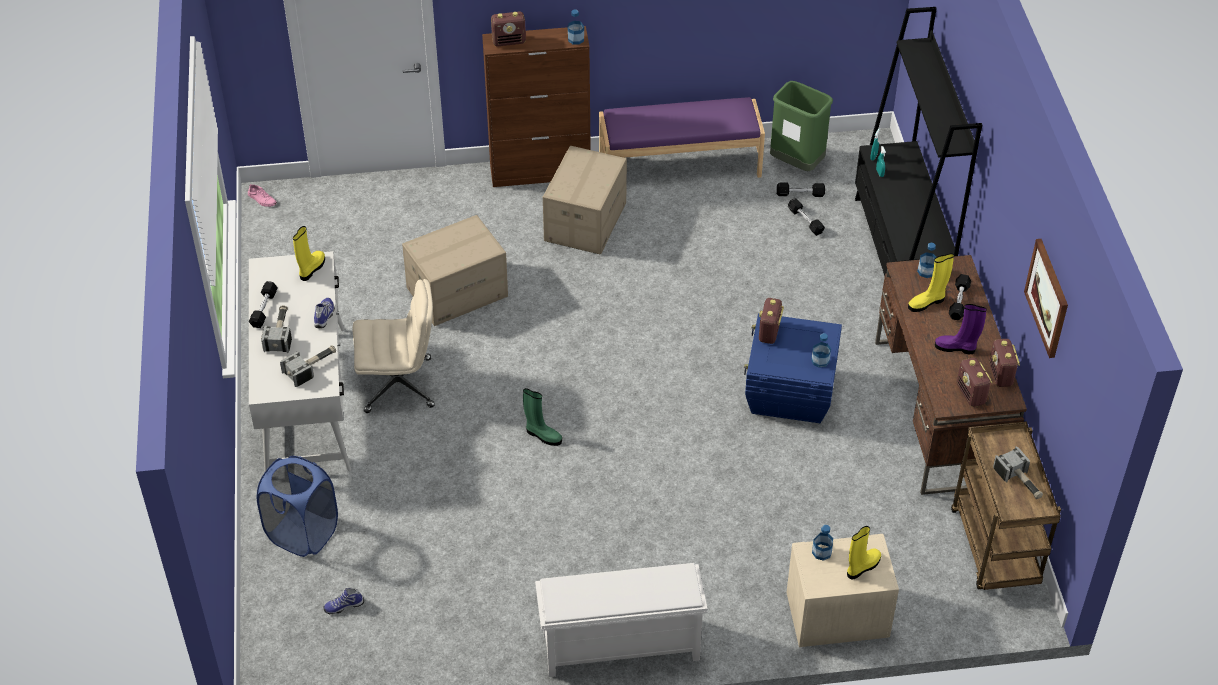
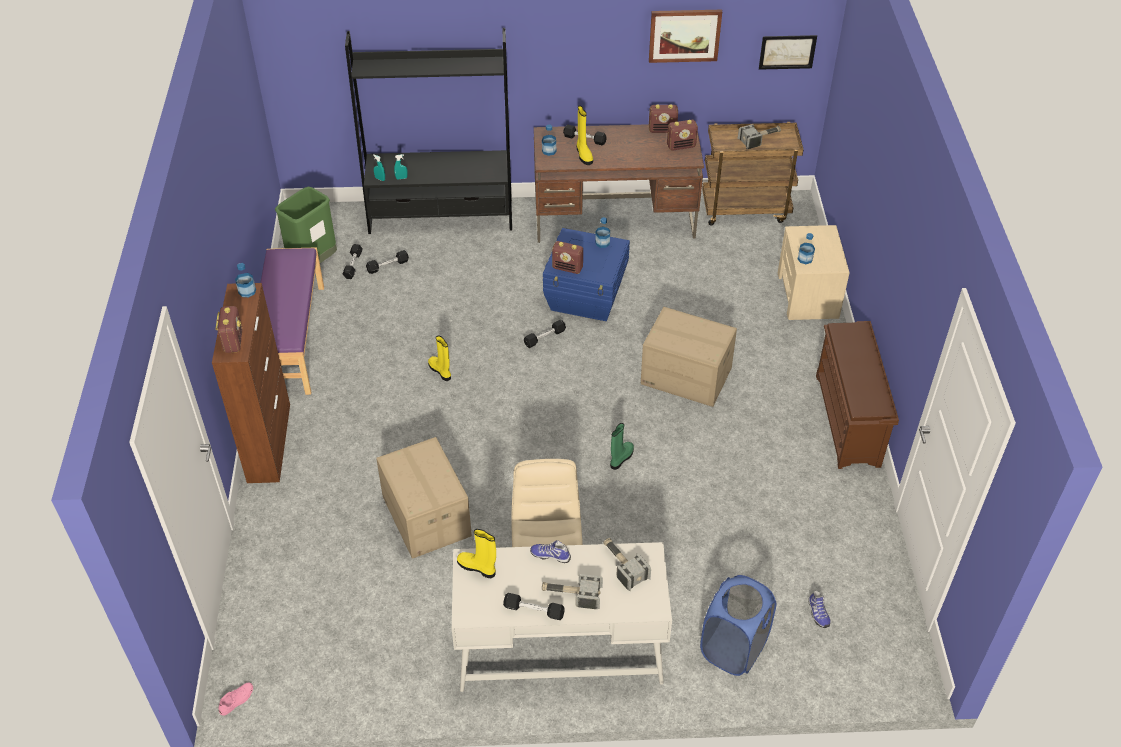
camera: 85 degrees left, 0 degrees up
white shoe rack [535,563,708,677] -> brown shoe rack [816,321,899,469]
cardboard box [543,146,627,254] -> cardboard box moved to [641,307,737,407]
yellow boot [847,526,881,580] -> yellow boot moved to [428,336,451,381]
purple boot [935,304,987,354] -> none
none -> black dumbbell [524,320,566,348]
none -> picture [759,35,817,70]

